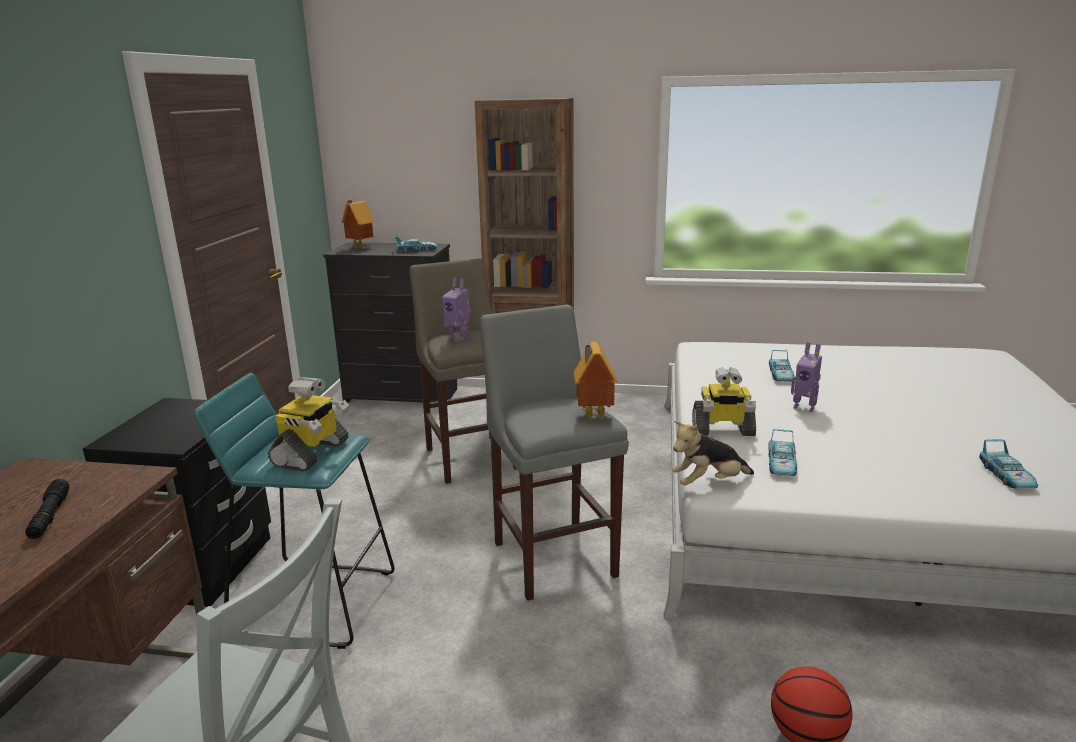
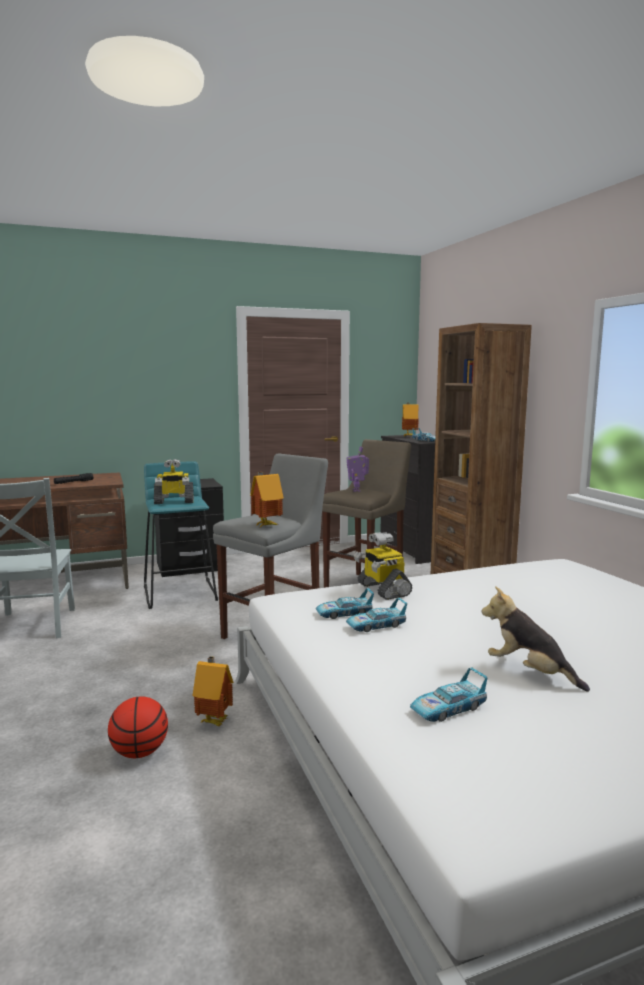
camera: 60 degrees right, 10 degrees down
plush toy [672,421,754,485] -> plush toy moved to [482,586,590,692]
toy car [769,350,794,381] -> toy car moved to [346,598,407,632]
toy robot [791,342,822,412] -> none
none -> toy house [193,656,233,726]

